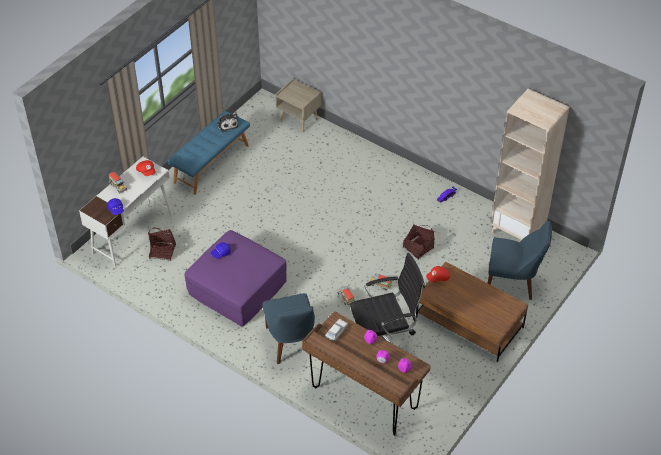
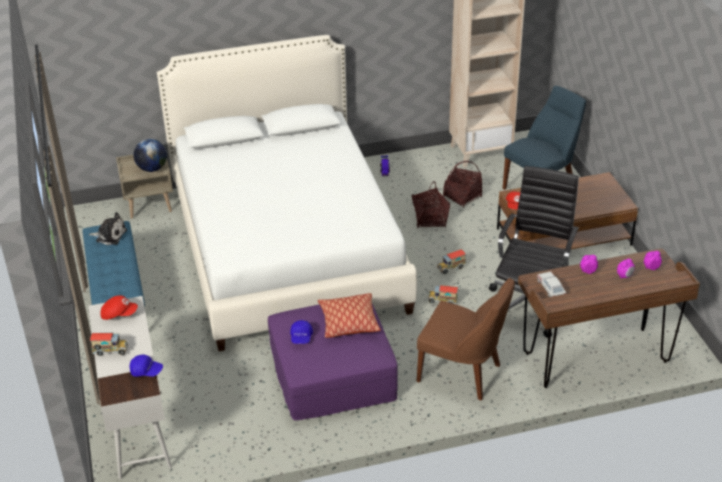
camera: 50 degrees left, 10 degrees down
basket [148,228,176,261] -> basket moved to [443,161,482,207]
blue chair [263,293,315,364] -> brown chair [416,278,515,400]
none -> globe [134,139,167,172]
none -> white bed [157,35,417,351]
none -> pillow [318,293,381,338]

